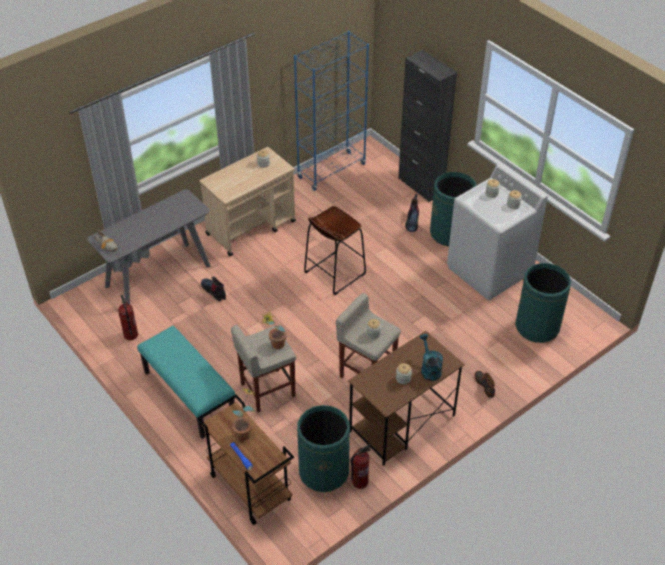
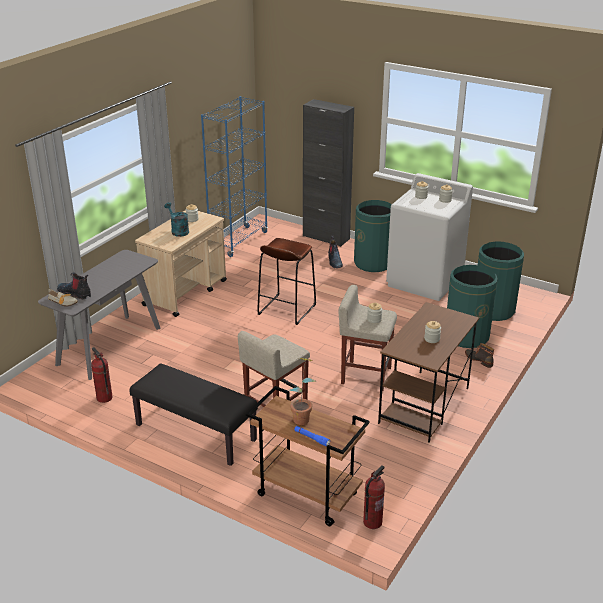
camera: 20 degrees left, 15 degrees down
turquoise bench [137,326,235,439] -> black bench [130,363,258,466]
boot [201,277,226,302] -> boot moved to [57,272,91,299]
potted plant [262,312,287,349] -> none
green trash can [297,405,350,492] -> green trash can moved to [447,265,498,348]
fire extinguisher [351,445,371,489] -> fire extinguisher moved to [363,465,385,529]
turquoise watering can [420,334,443,381] -> turquoise watering can moved to [164,202,189,237]

